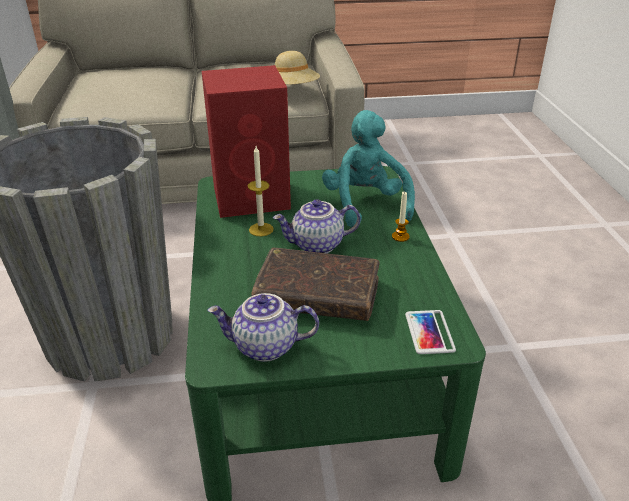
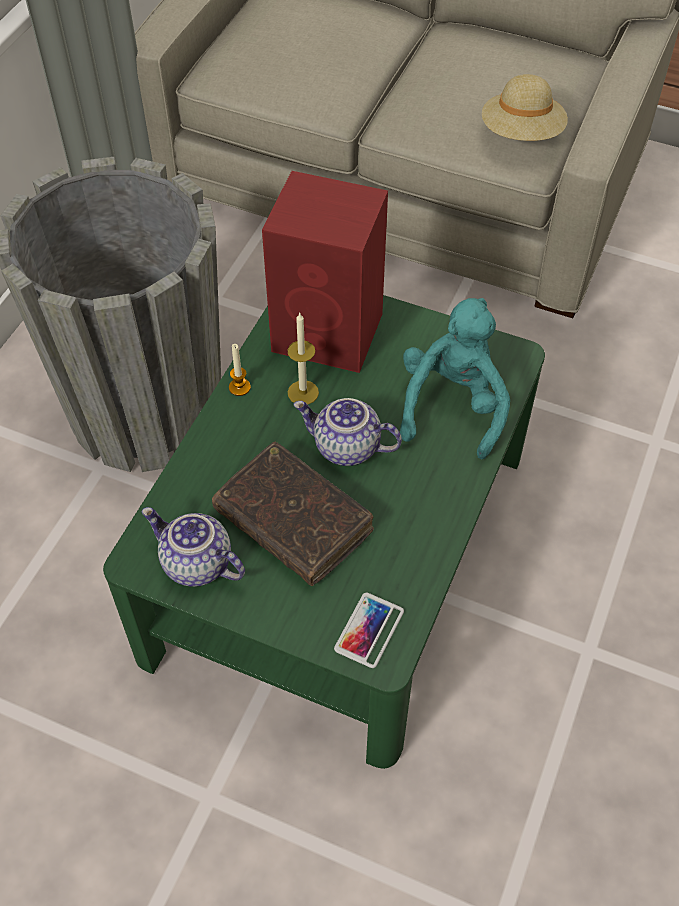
camera: 30 degrees right, 20 degrees up
candle [392,192,410,242] -> candle moved to [229,344,251,396]

